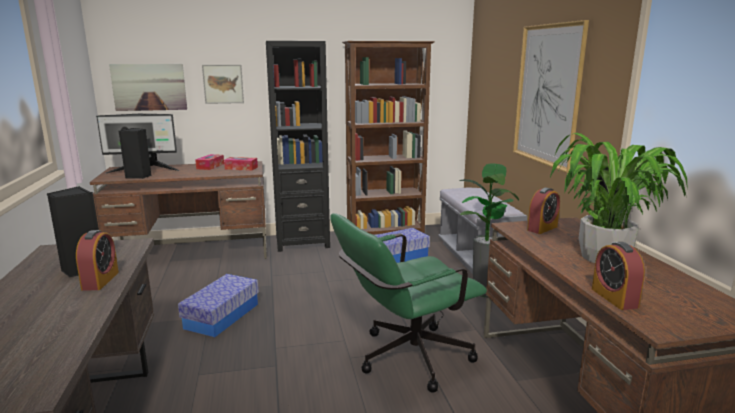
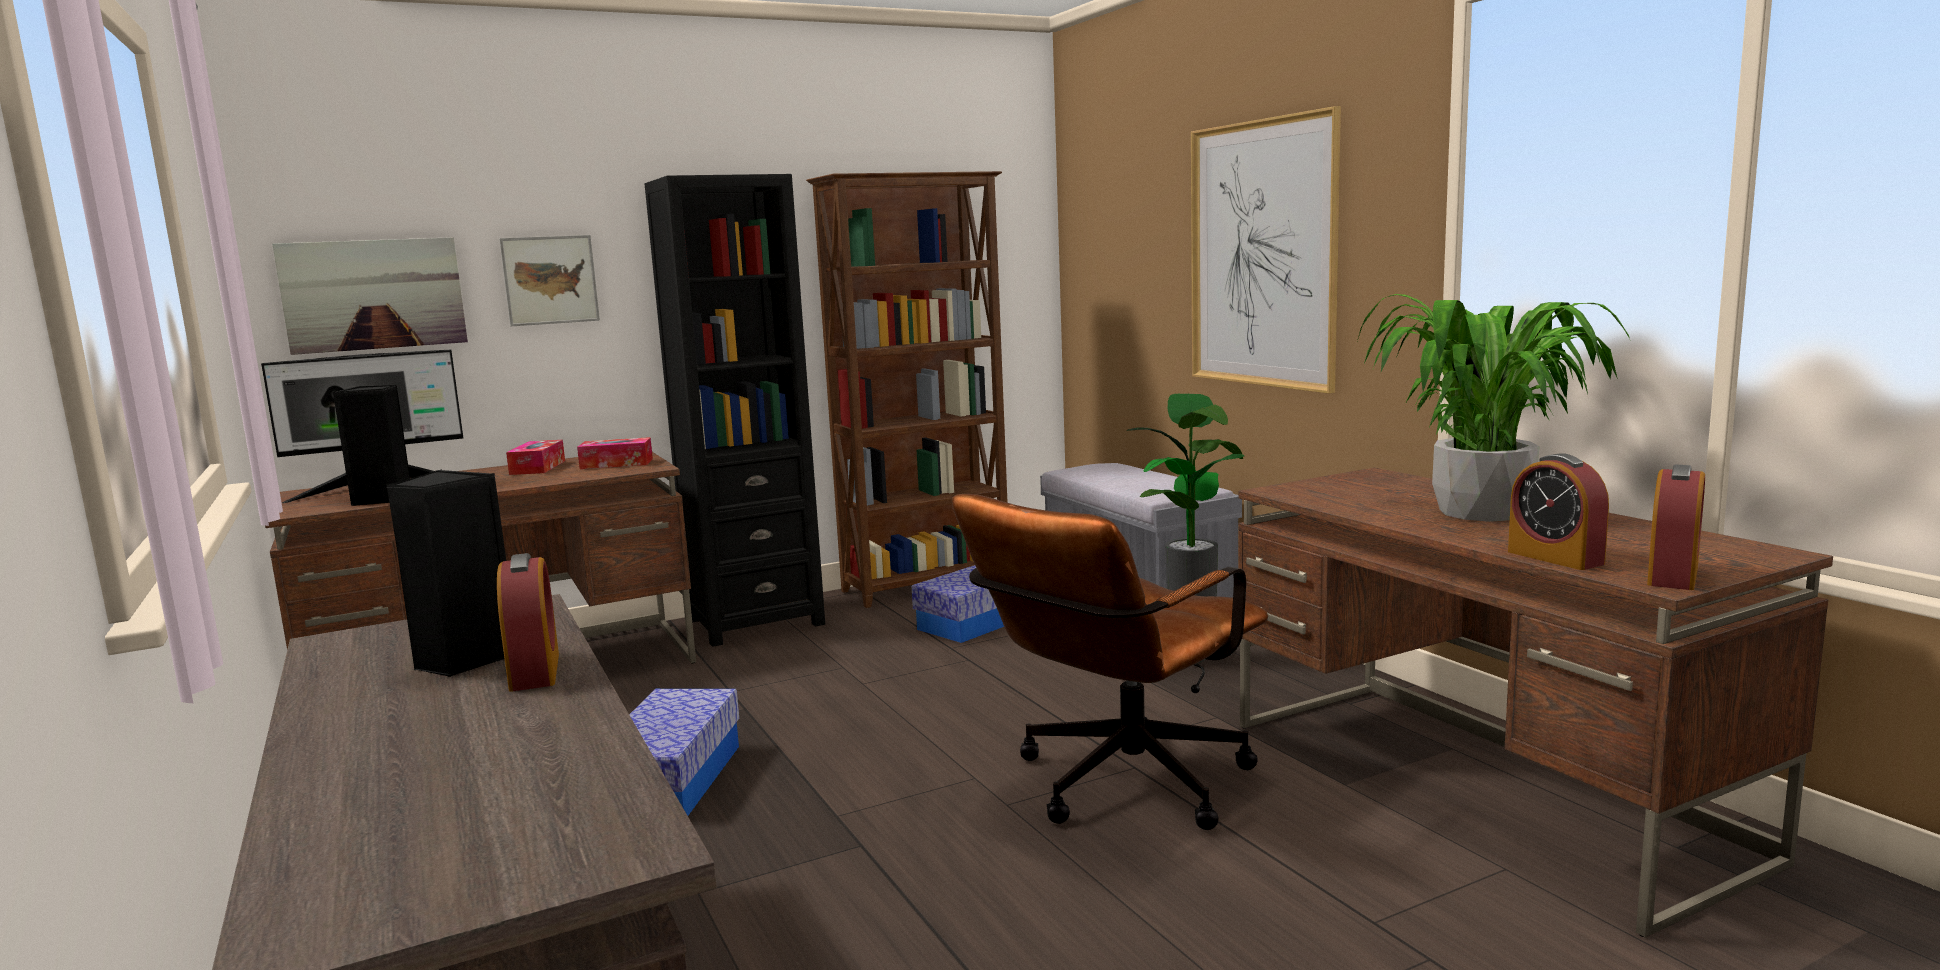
camera: 15 degrees left, 5 degrees down
green office chair [330,213,487,393] -> brown office chair [952,494,1268,830]
alarm clock [527,187,560,234] -> alarm clock moved to [1647,464,1705,590]

